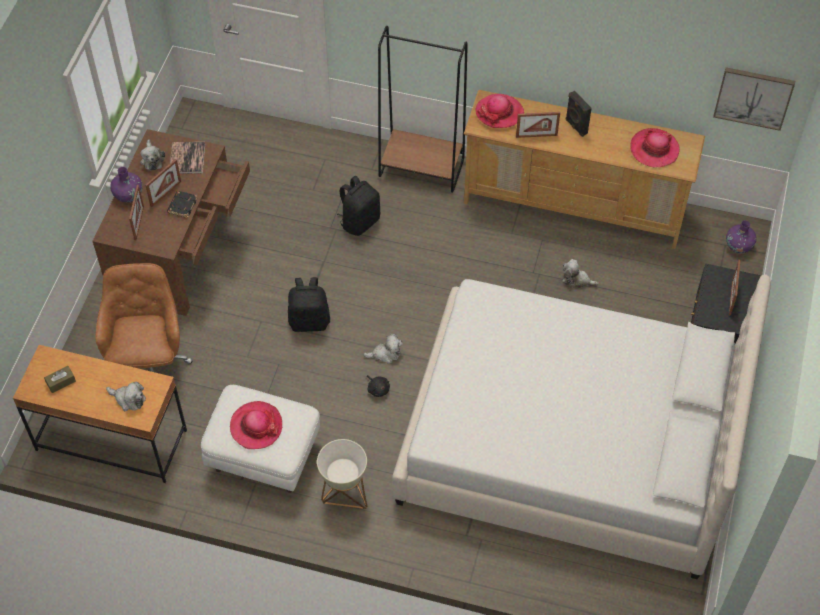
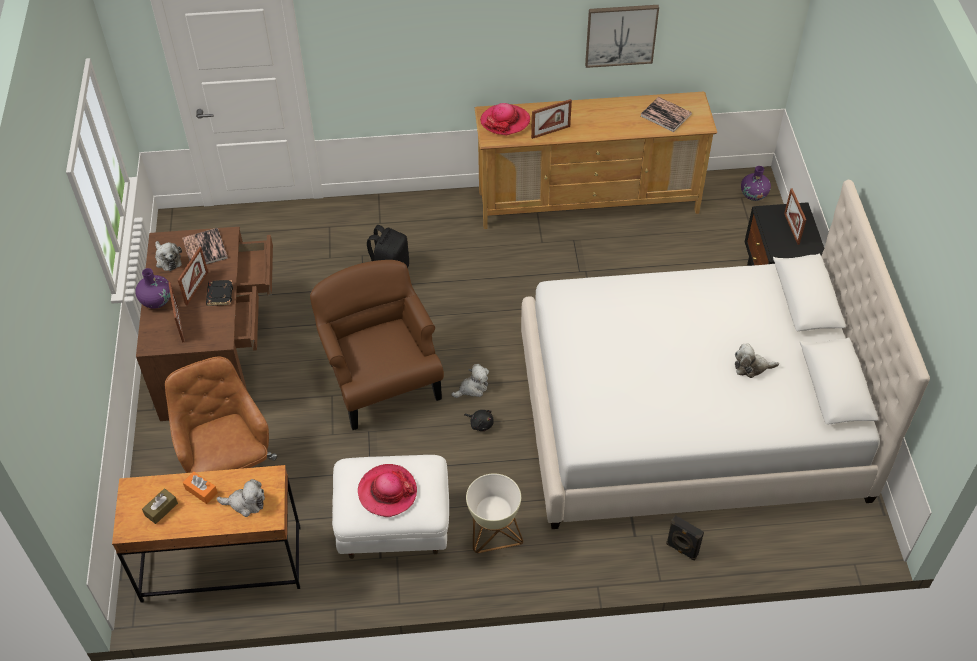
camera: 20 degrees left, 5 degrees down
black backpack [288,277,330,332] -> brown armchair [310,260,444,430]
clothes rack [378,26,468,193] -> none
plush toy [563,259,599,289] -> plush toy moved to [735,344,779,378]
black speaker [566,91,592,137] -> black speaker moved to [666,515,704,560]
hat [630,128,680,167] -> book [641,97,692,132]
picture [713,67,795,131] -> picture moved to [585,5,659,68]
none -> orange tissue box [183,472,218,504]

